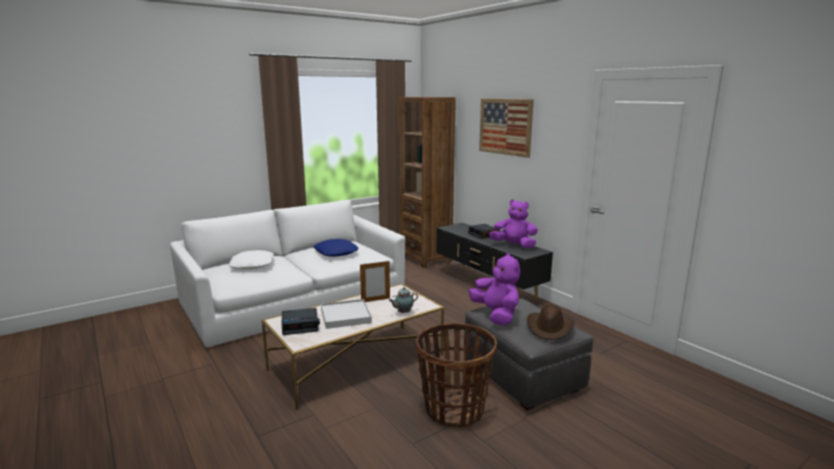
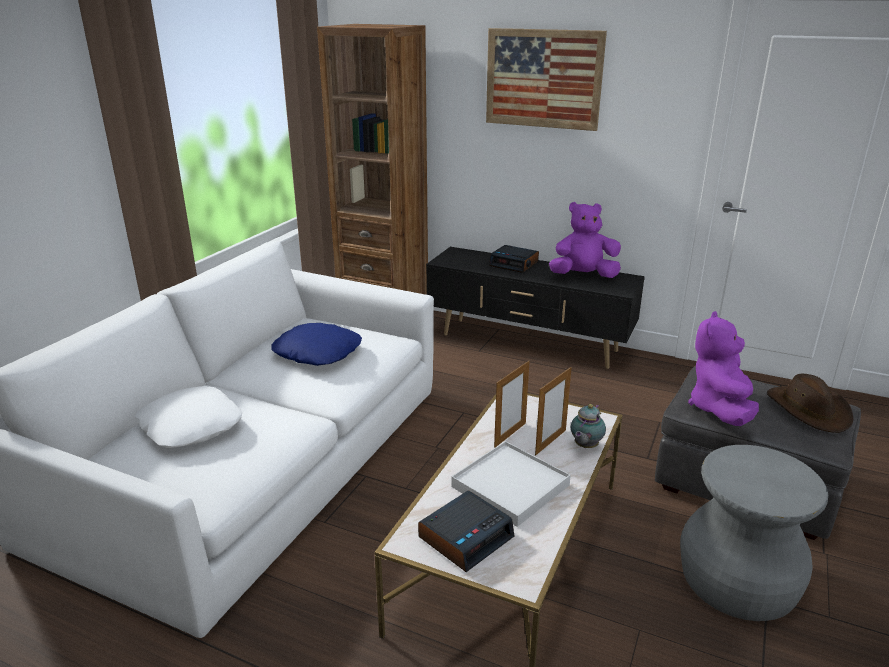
camera: 30 degrees left, 10 degrees up
basket [416,323,497,428] -> grey stool [680,445,828,621]
purple plush toy [469,253,520,325] -> purple plush toy turned 105 degrees counterclockwise [688,311,759,426]
none -> picture frame [535,367,572,455]

